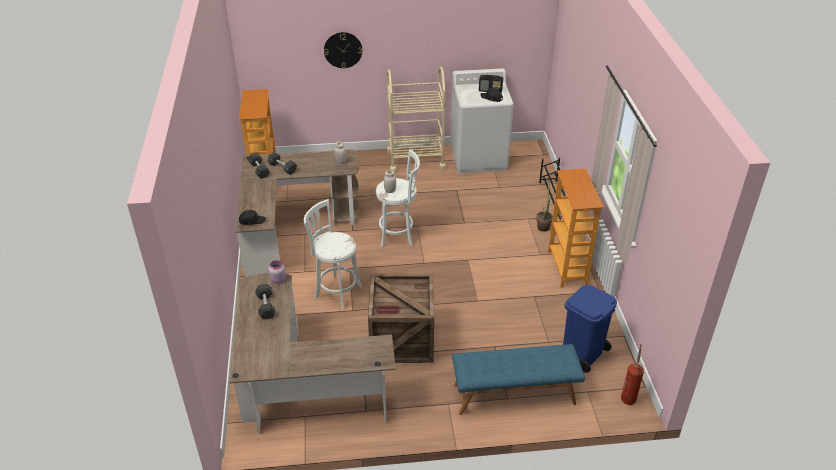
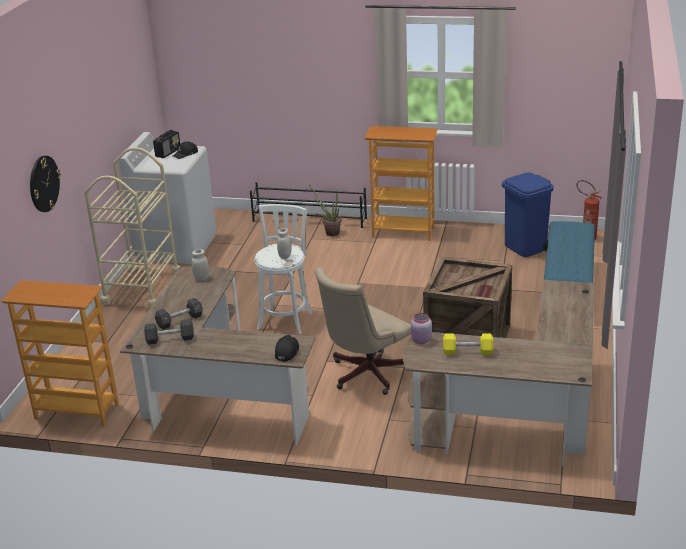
camera: 70 degrees left, 10 degrees down
black dumbbell [255,284,276,319] -> yellow dumbbell [443,333,493,355]
white stool [304,199,362,310] -> beige office chair [315,267,411,395]

